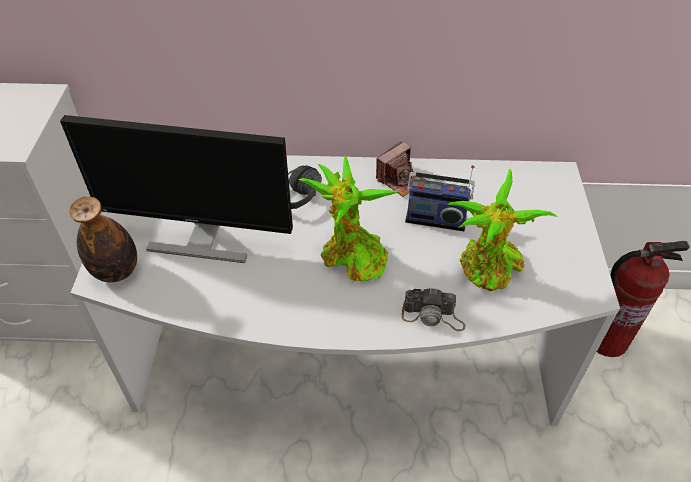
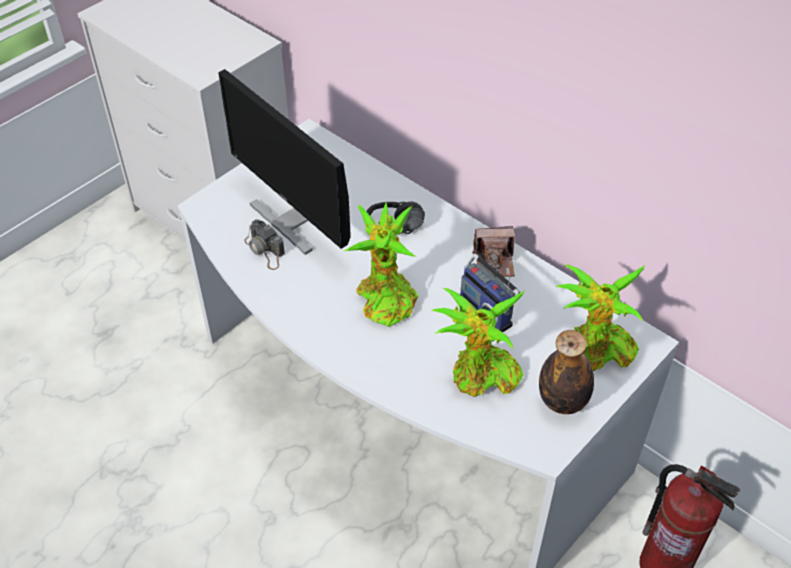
camera: 40 degrees right, 0 degrees up
bottle [69,196,137,282] -> bottle moved to [539,330,594,414]
camera [402,288,465,331] -> camera moved to [244,219,285,270]
none -> potted plant [555,265,645,371]

